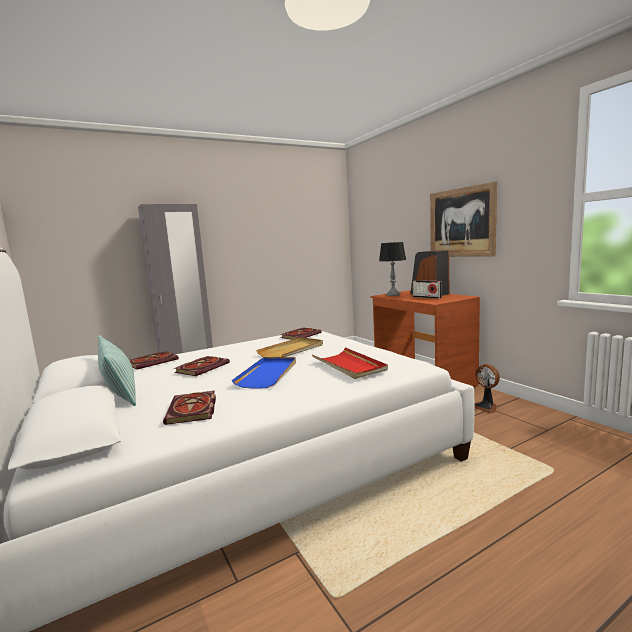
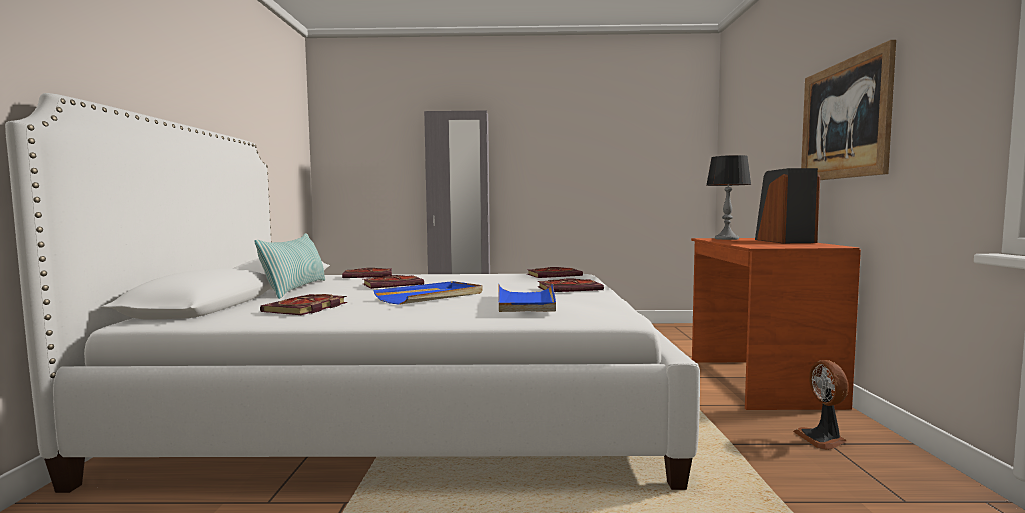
camera: 30 degrees right, 5 degrees down
beige tray [256,337,323,357] -> none
red tray [312,347,388,379] -> blue tray [498,283,556,312]
radio [413,280,442,299] -> none
none -> book [538,279,604,292]

